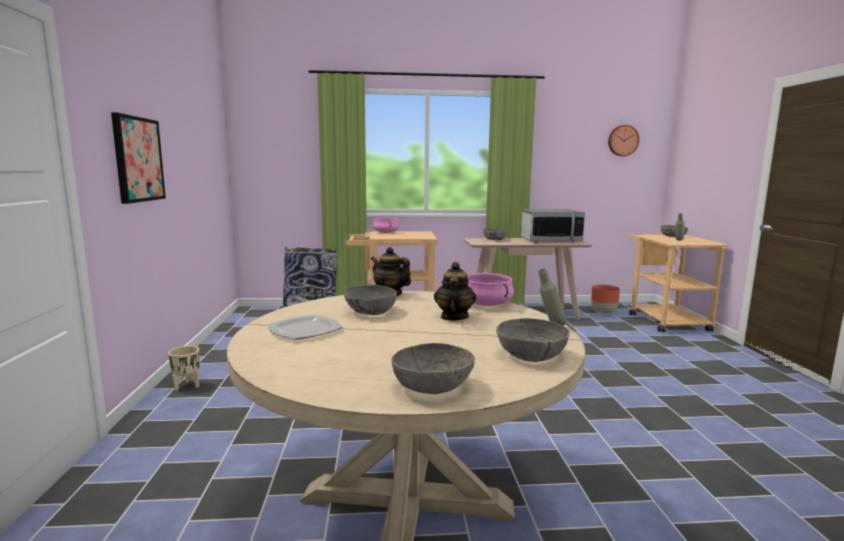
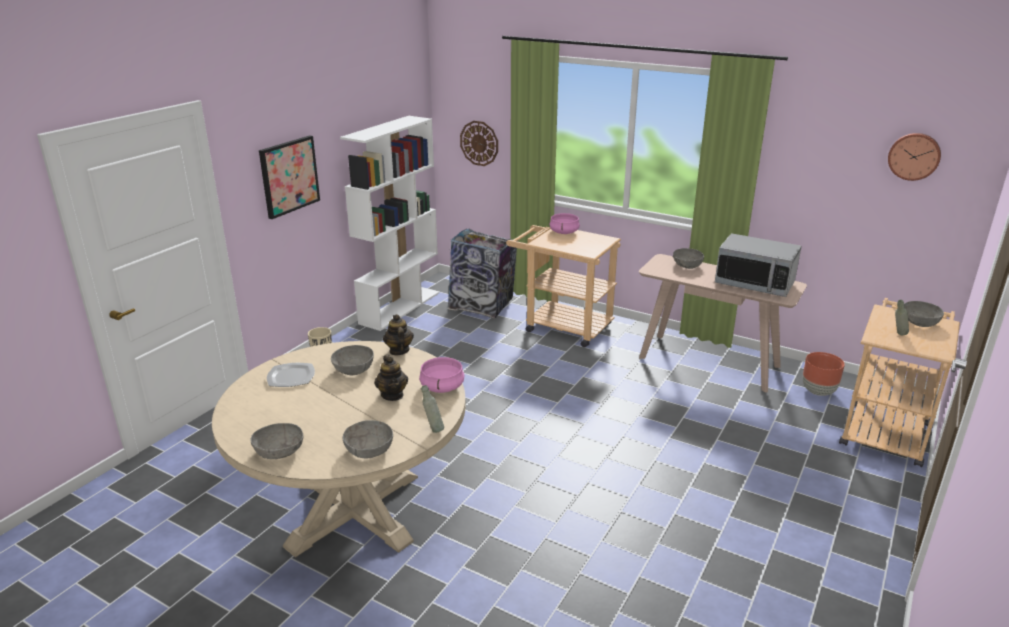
camera: 35 degrees right, 15 degrees up
teapot [434,262,477,321] -> teapot turned 120 degrees clockwise [374,355,408,401]
none -> white bookcase [340,116,439,331]
none -> wall clock [460,121,498,166]

